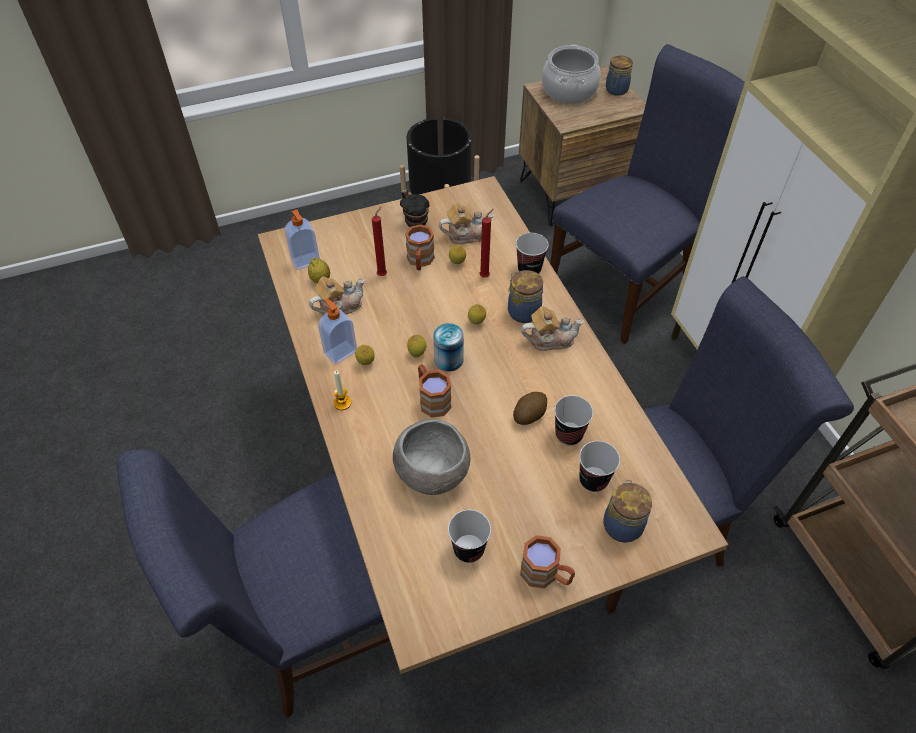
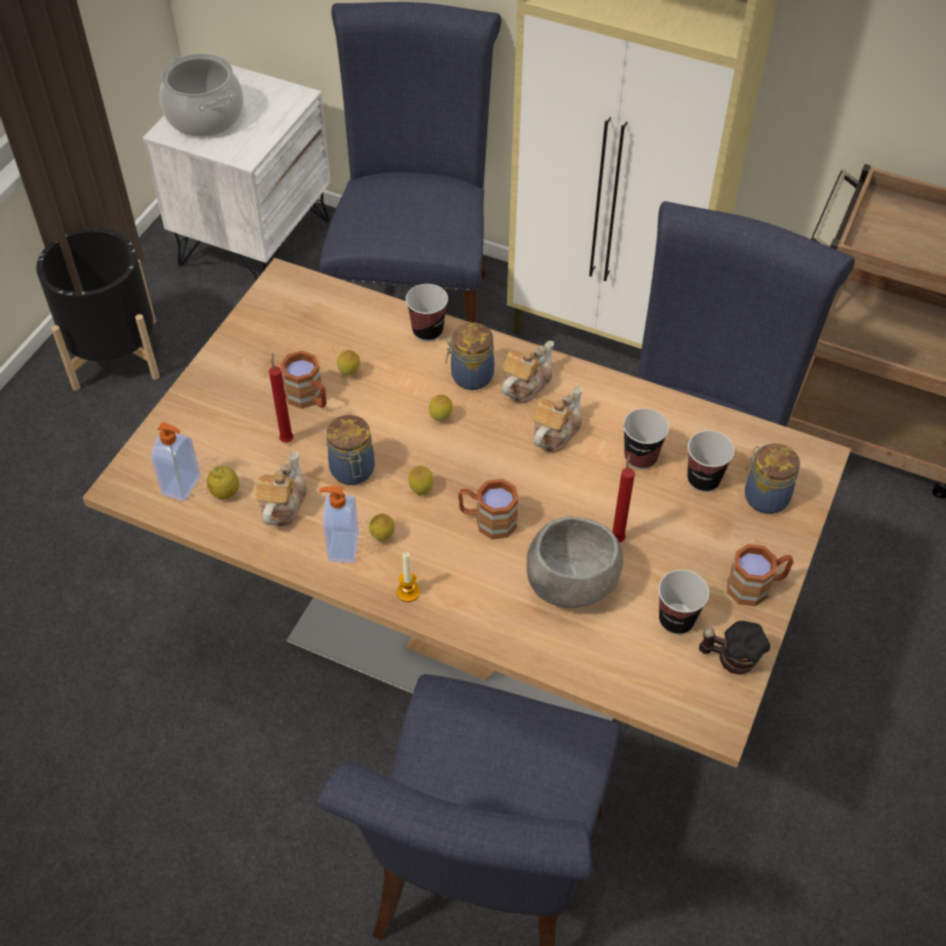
camera: 45 degrees left, 0 degrees up
mug [400,189,429,227] -> mug moved to [699,621,770,675]
can [433,323,464,372] -> none
teapot [439,203,494,244] -> teapot moved to [533,386,583,453]
red candle [479,209,494,278] -> red candle moved to [612,454,635,542]
potato [513,392,547,425] -> none
brown nightstand [519,65,646,226] -> white nightstand [143,65,331,280]
jar [606,56,633,96] -> jar moved to [327,415,375,485]

